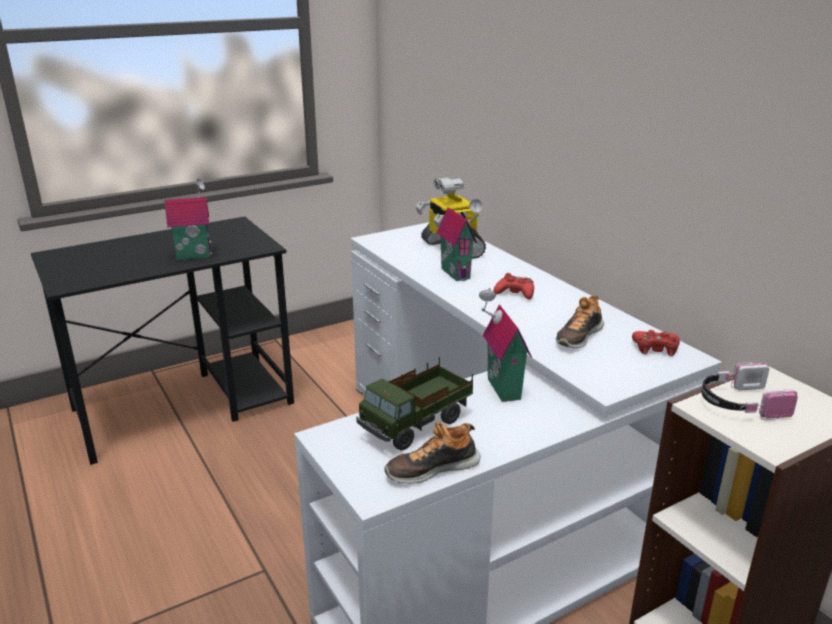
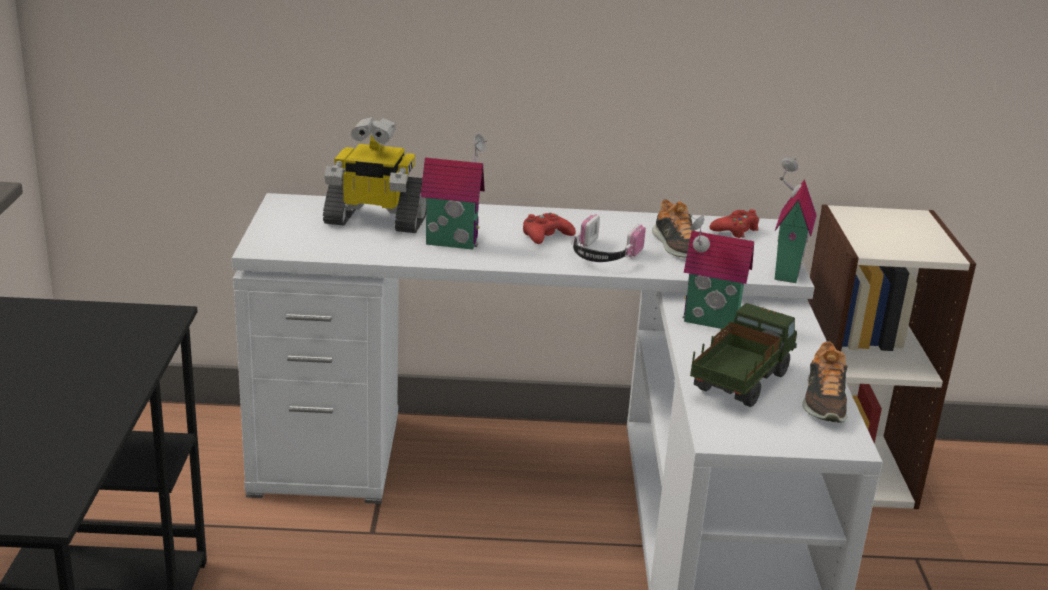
camera: 60 degrees left, 0 degrees up
toy house [164,179,212,260] -> toy house moved to [775,157,817,283]
toy truck [356,357,473,450] -> toy truck turned 135 degrees counterclockwise [690,303,797,407]
headphones [701,362,798,420] -> headphones moved to [573,214,646,262]

